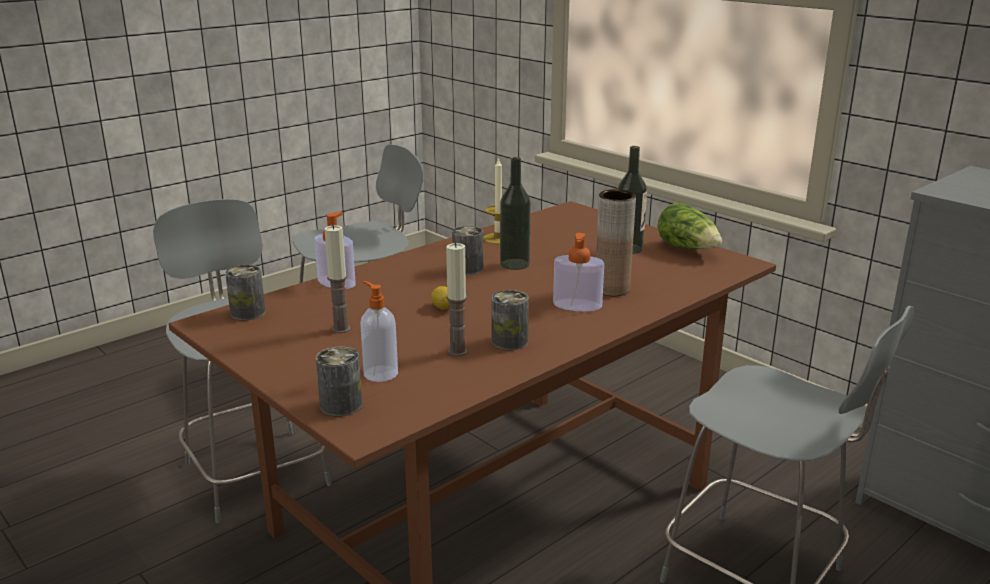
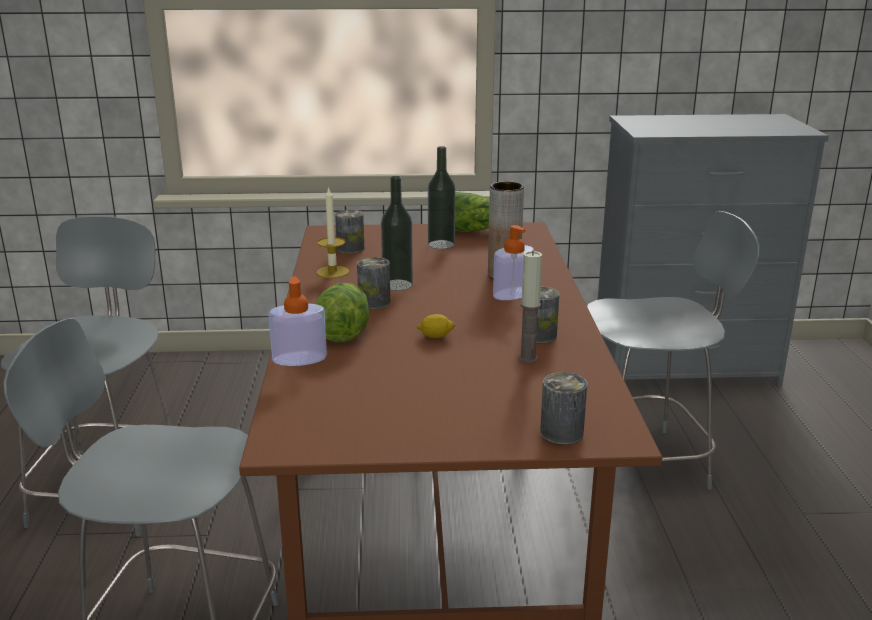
camera: 50 degrees left, 0 degrees up
can [225,265,266,320] -> can moved to [335,210,364,254]
candle [324,225,351,333] -> none
soap dispenser [360,281,398,382] -> none
none -> lettuce [316,283,369,342]

